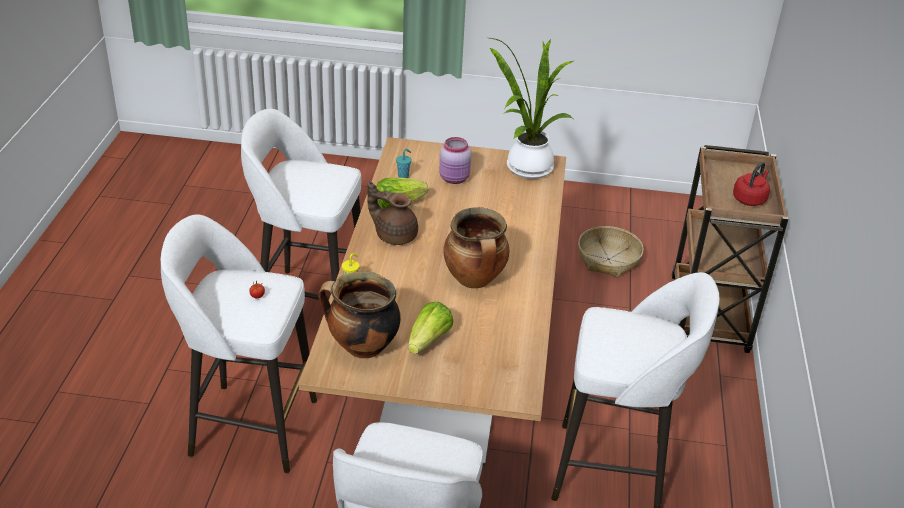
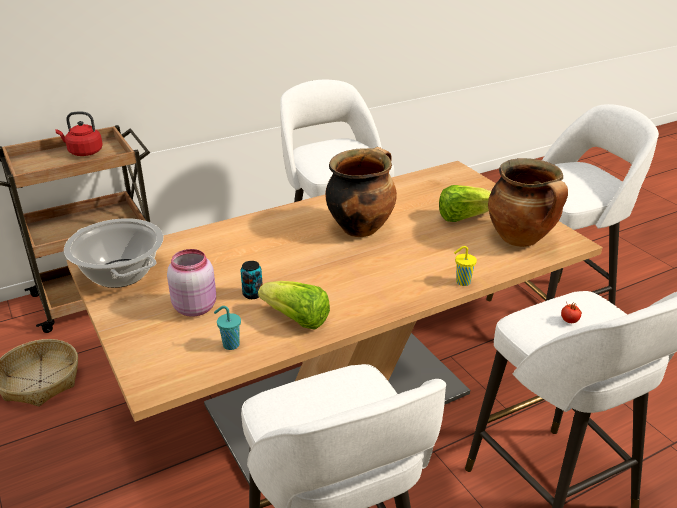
camera: 125 degrees left, 5 degrees down
brown teapot [367,181,418,245] -> none
potted plant [490,38,573,179] -> cooking pot [64,218,163,288]
none -> can [241,261,263,299]

